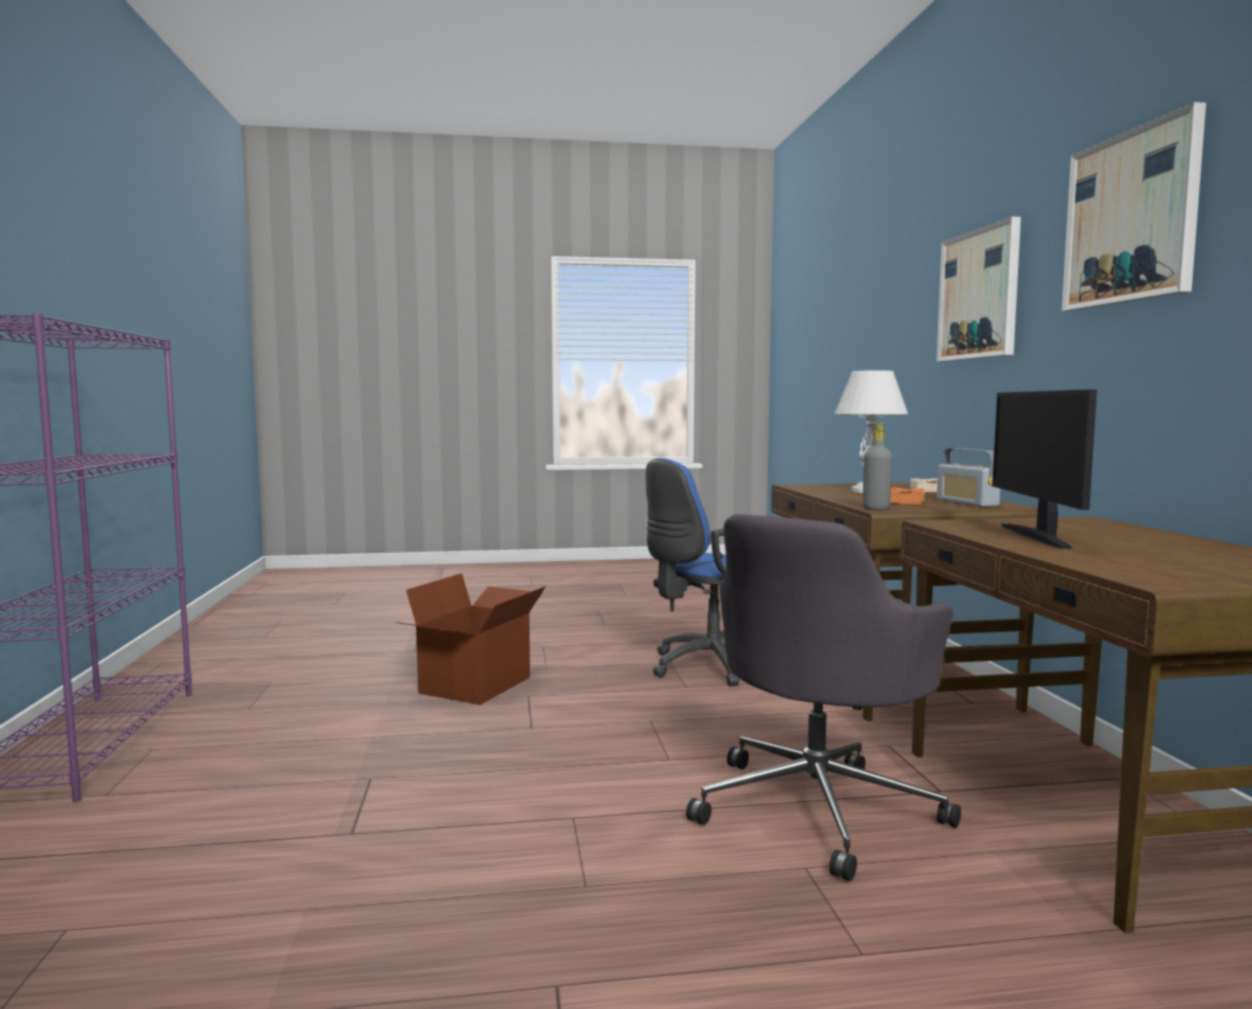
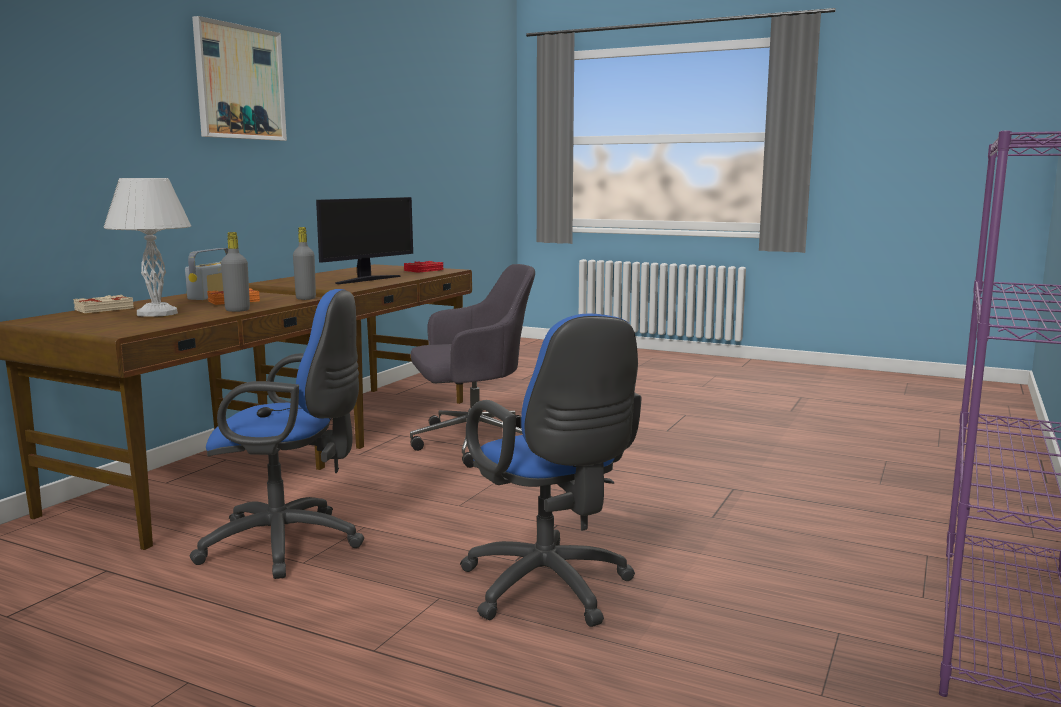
camera: 145 degrees left, 5 degrees up
cardboard box [395,573,546,705] -> blue office chair [460,313,642,627]
picture [937,217,1021,362] -> none
none -> grey bottle [221,232,250,312]
none -> red book [404,261,444,273]

